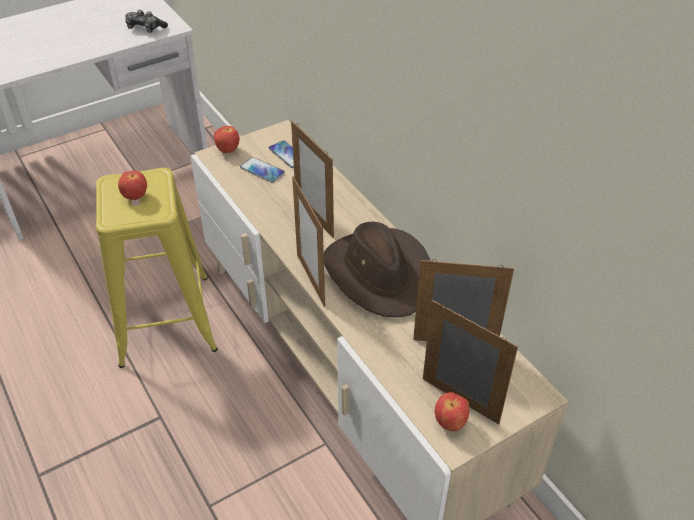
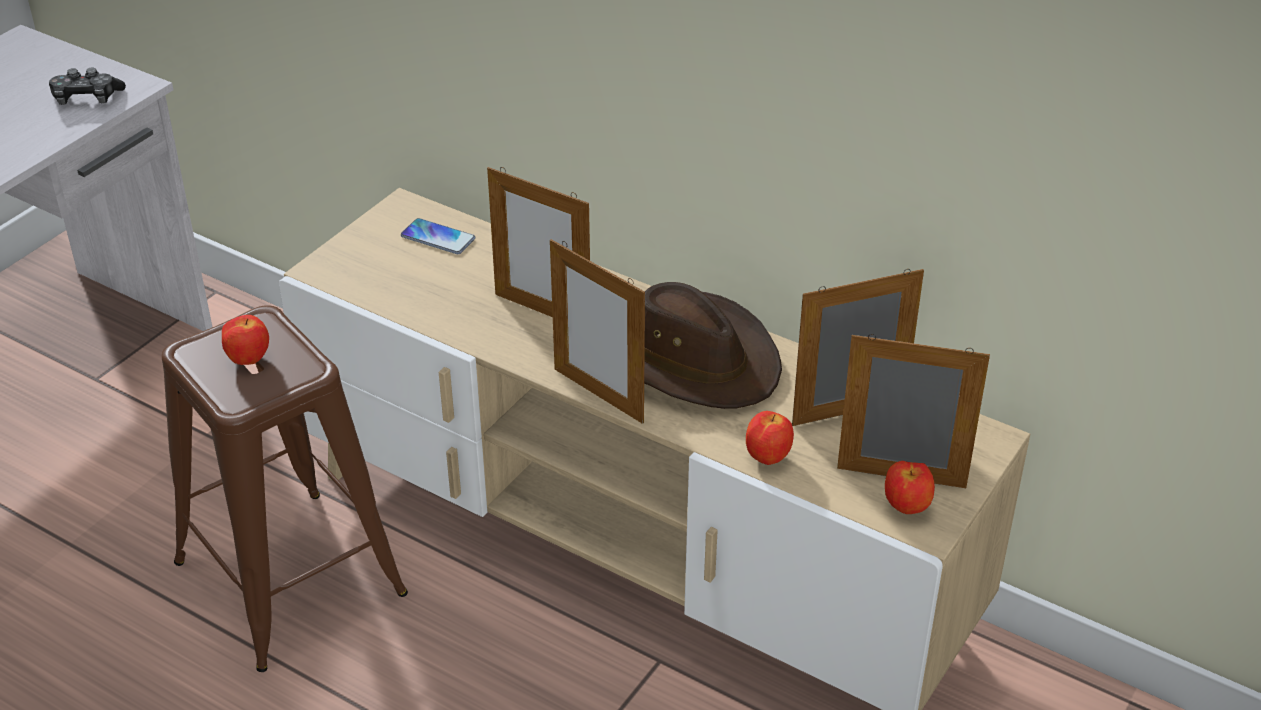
camera: 25 degrees left, 5 degrees down
yellow stool [96,168,218,368] -> brown stool [162,305,408,672]
apple [214,126,240,153] -> apple moved to [746,411,794,465]
phone [240,157,285,183] -> none

